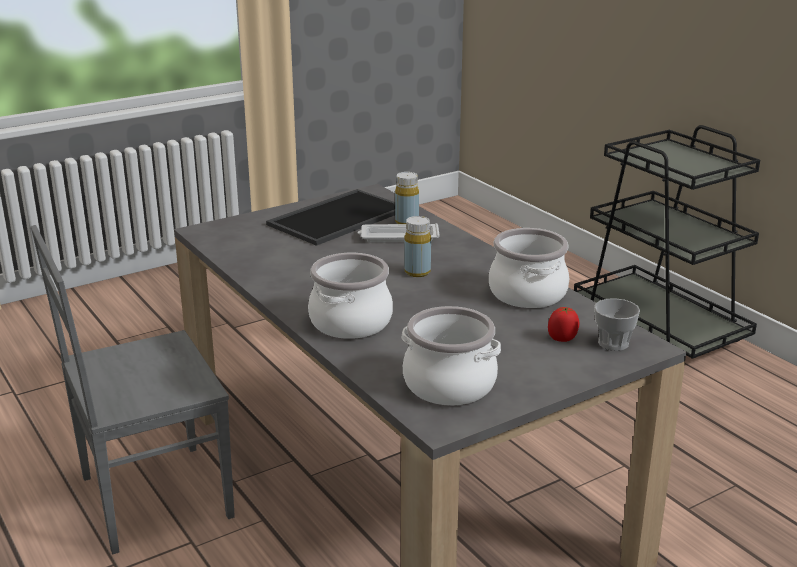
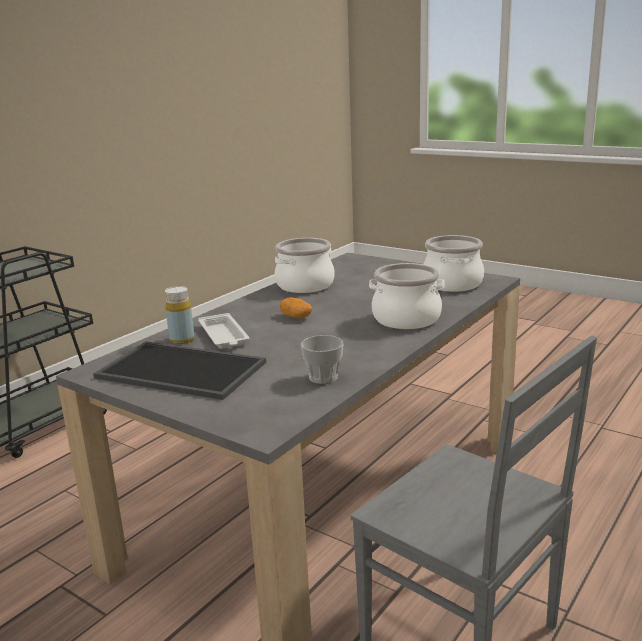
camera: 110 degrees left, 5 degrees down
yellow bottle [404,216,431,277] -> potato [280,297,312,318]
tomato [548,307,579,342] -> none
cup [594,298,640,351] -> cup moved to [301,335,343,384]

